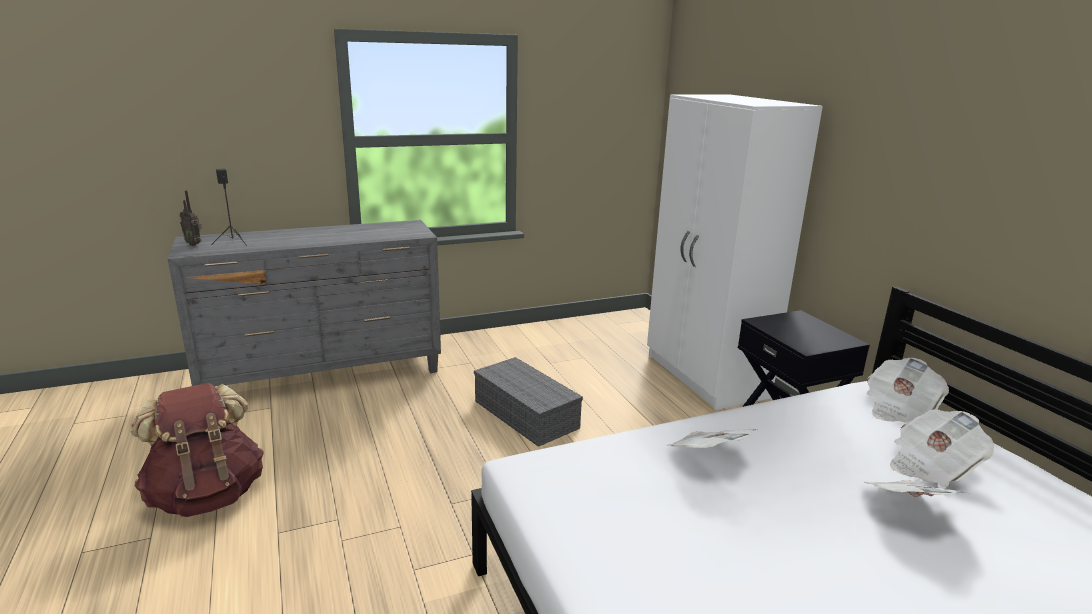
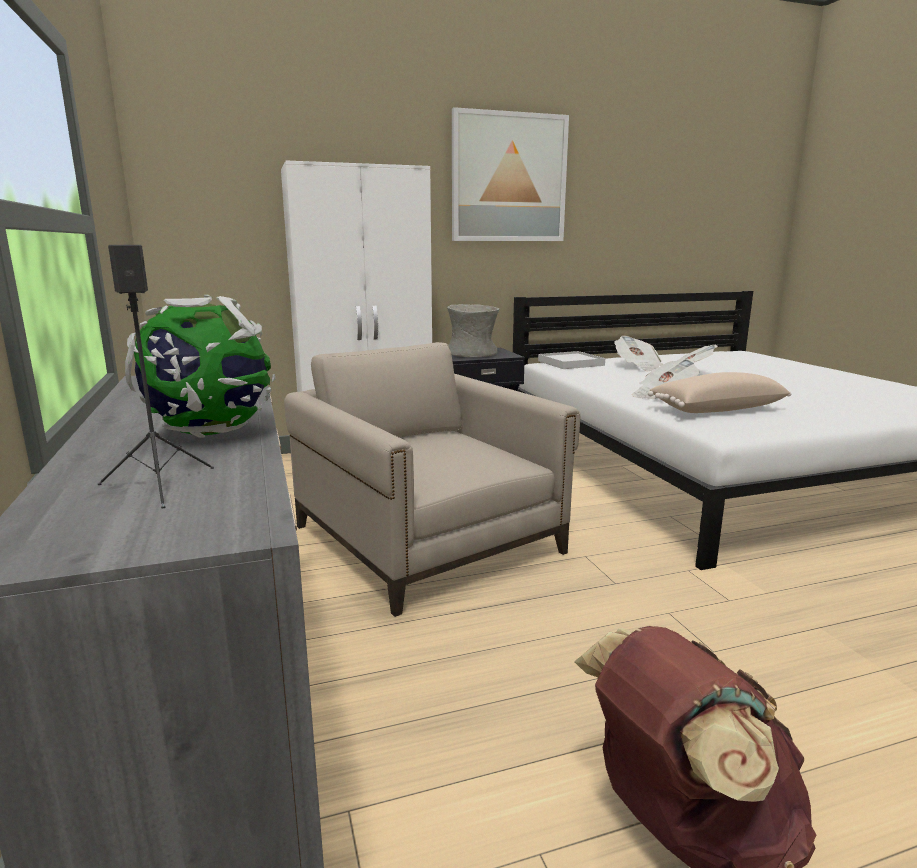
camera: 85 degrees left, 5 degrees down
radio [180,190,202,246] -> none
grey storage box [474,357,583,447] -> beige armchair [284,342,580,617]
newspaper [867,358,949,423] -> white tray [538,351,605,369]
none -> globe [125,294,275,438]
none -> grey vase [447,304,500,357]
none -> picture [452,107,569,241]
none -> beige pillow [648,372,791,413]

